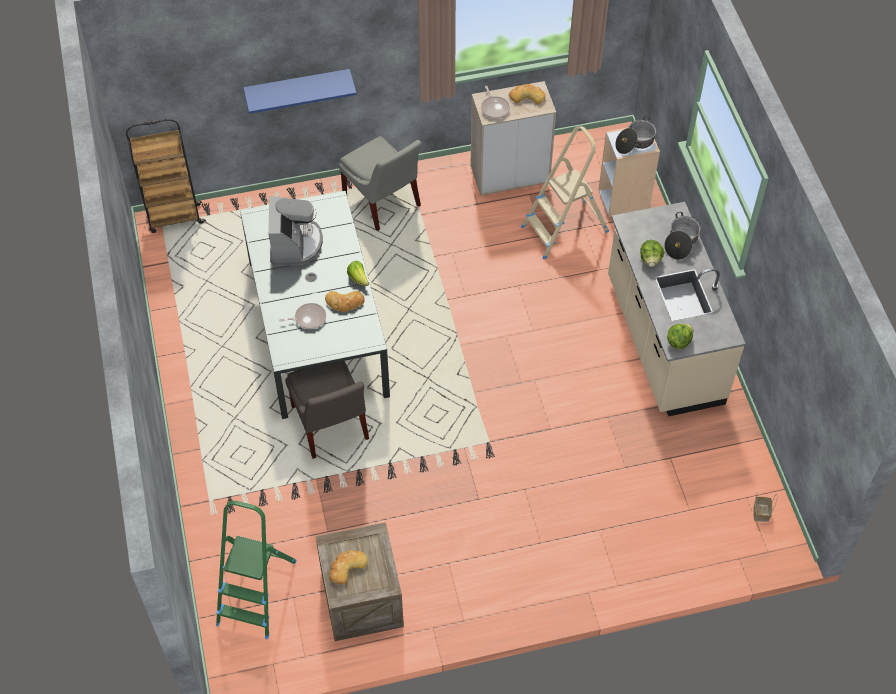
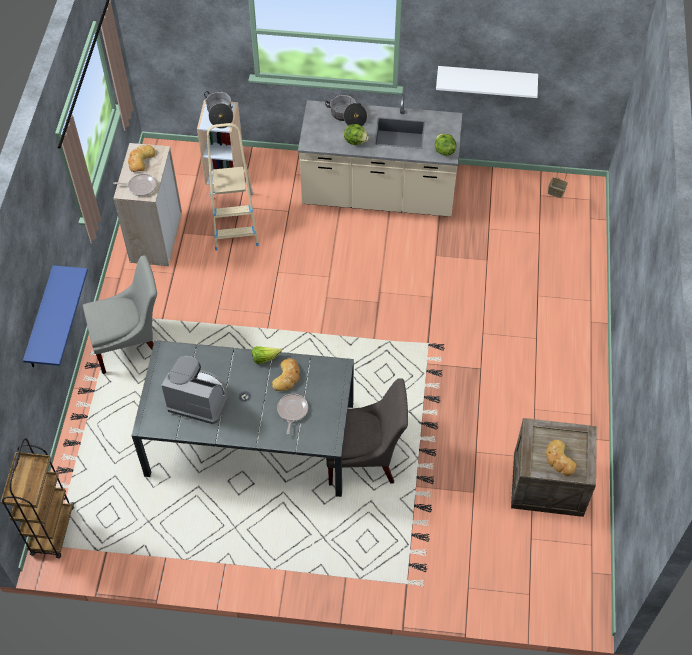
camera: 70 degrees left, 0 degrees up
green step ladder [216,501,297,639] -> none
none -> white shelf [436,66,538,98]

